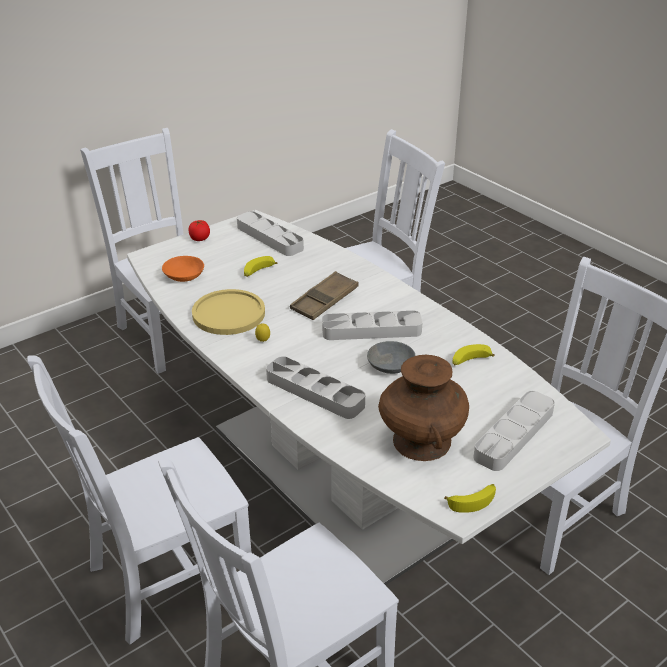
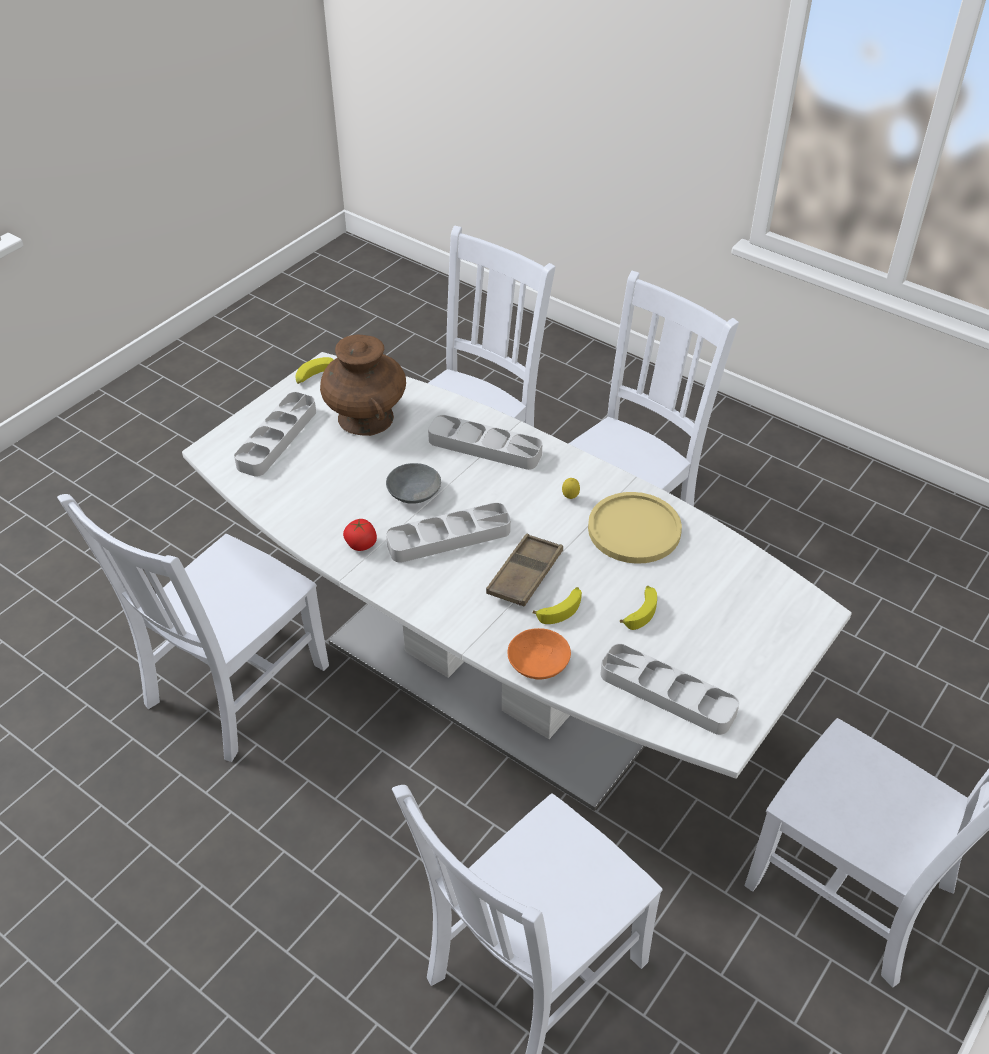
camera: 165 degrees right, 10 degrees up
orange bowl [162,256,204,282] -> orange bowl moved to [508,628,571,680]
tomato [189,220,210,241] -> tomato moved to [343,519,377,551]
banana [452,344,495,365] -> banana moved to [533,587,582,624]

